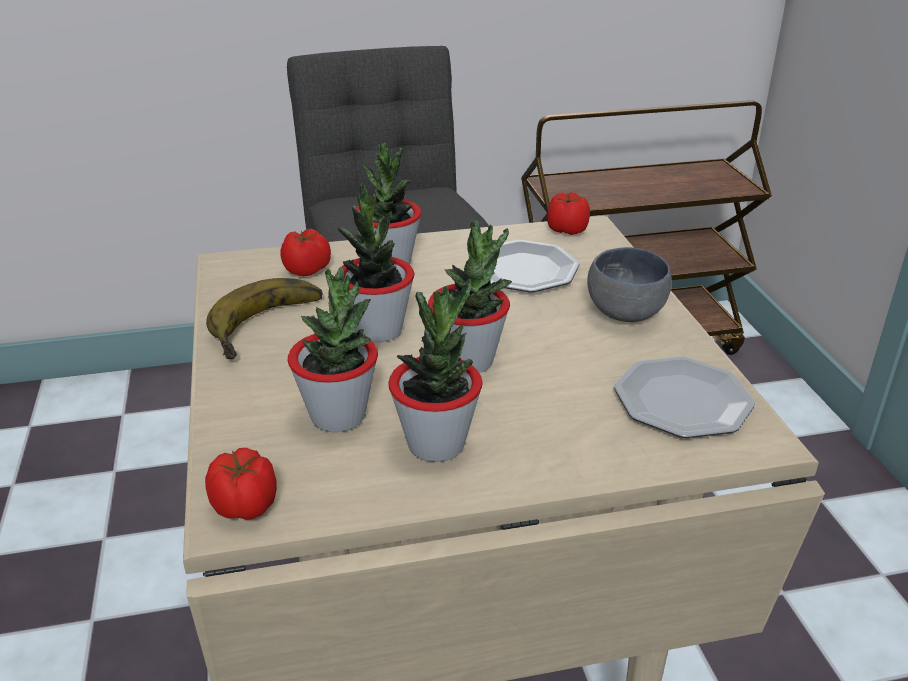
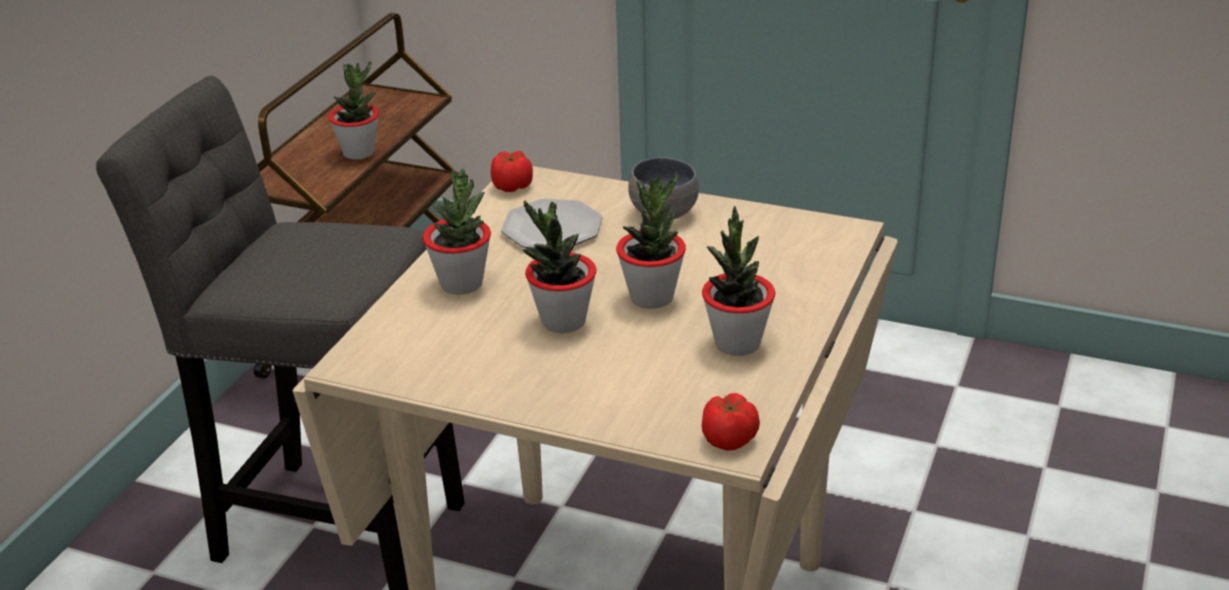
camera: 55 degrees left, 0 degrees up
banana [206,278,323,359] -> none
tomato [280,229,331,276] -> none
potted plant [288,267,378,432] -> potted plant moved to [329,61,379,160]
plate [614,356,755,438] -> none

